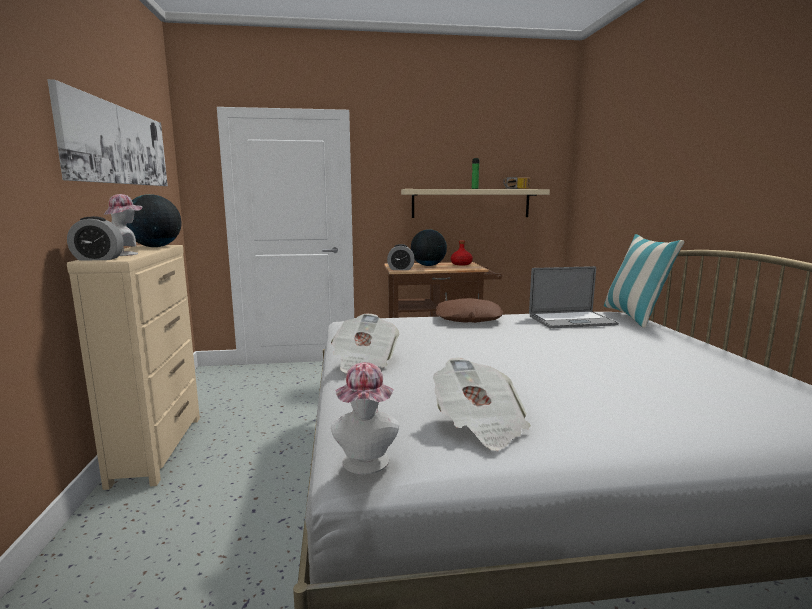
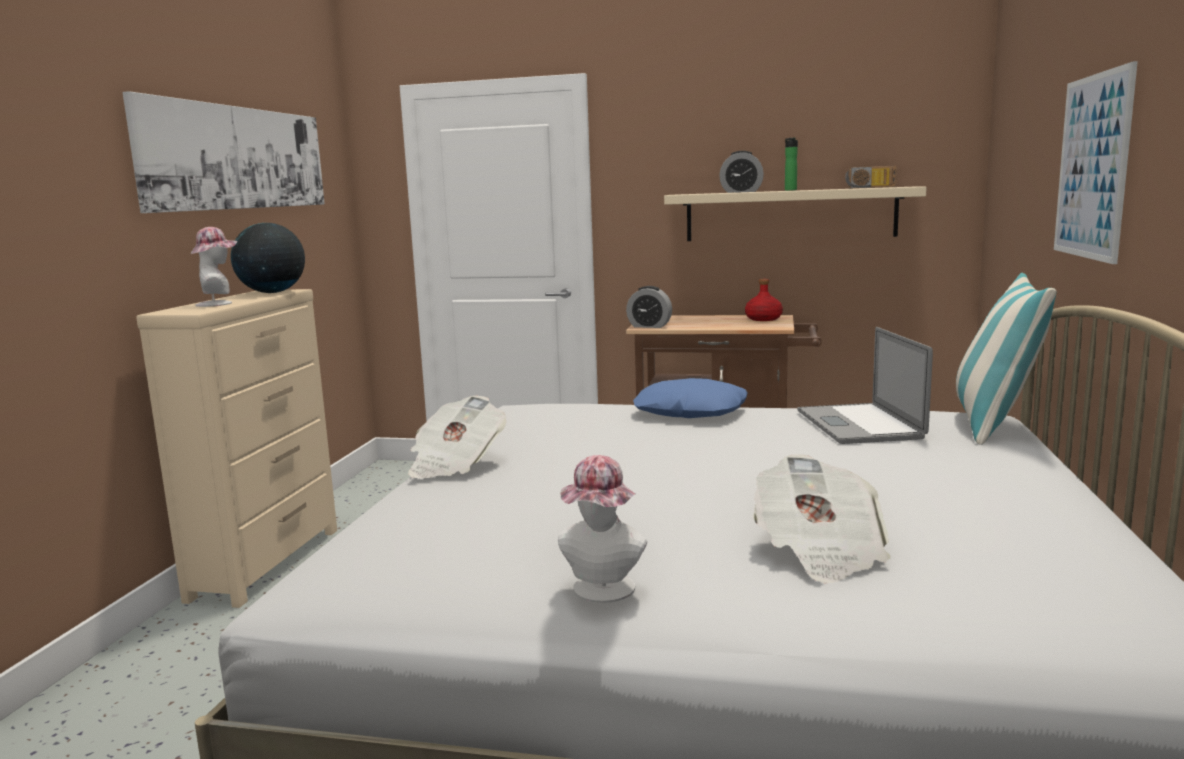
camera: 20 degrees right, 0 degrees up
alarm clock [67,216,124,261] -> alarm clock moved to [719,151,764,193]
hat [331,362,399,474] -> hat moved to [558,455,647,603]
globe [411,229,447,266] -> none
newspaper [433,358,531,451] -> newspaper moved to [753,454,890,584]
brown pillow [436,298,503,323] -> blue pillow [633,378,748,418]
laptop [529,266,619,328] -> laptop turned 75 degrees clockwise [797,327,933,444]
none -> picture [1054,61,1138,264]

